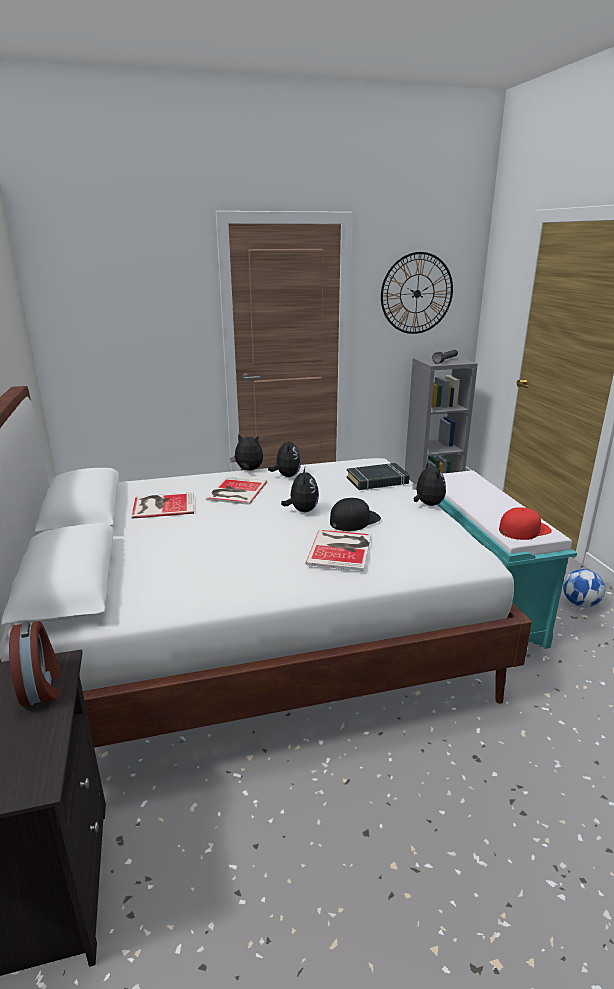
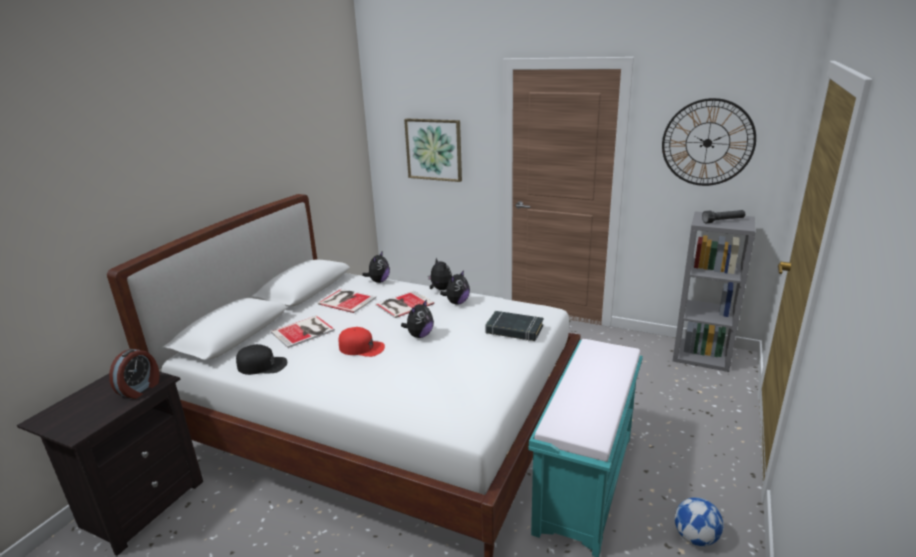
camera: 40 degrees right, 0 degrees up
book [305,530,371,571] -> book moved to [271,316,335,348]
black cap [330,498,381,531] -> black cap moved to [236,344,287,375]
plush toy [413,461,446,506] -> plush toy moved to [362,250,390,283]
red cap [499,507,552,540] -> red cap moved to [339,327,385,357]
none -> picture [404,119,462,182]

